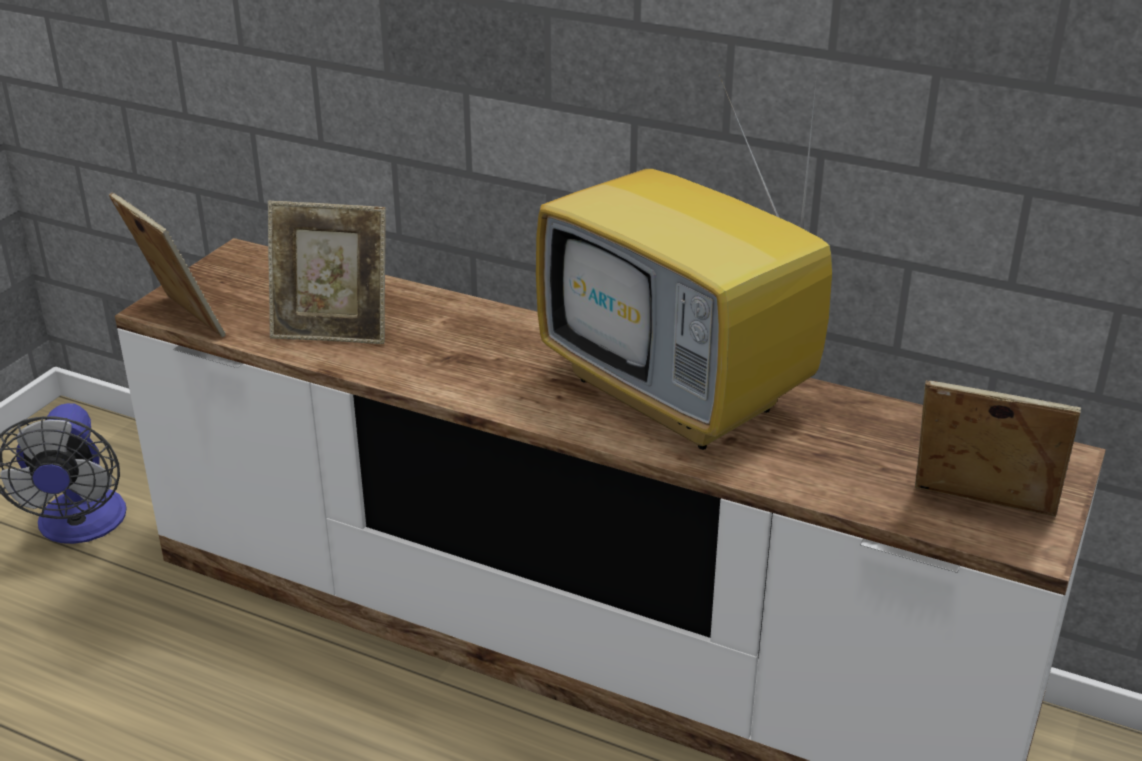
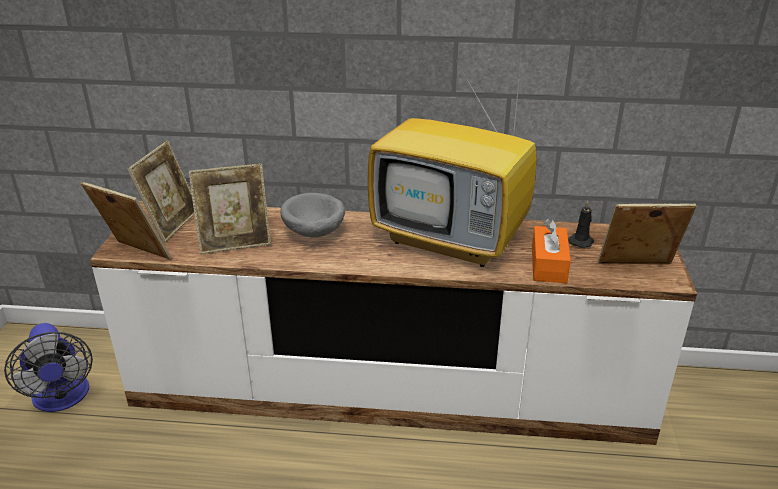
camera: 20 degrees left, 0 degrees up
none -> picture frame [127,141,195,243]
none -> grey bowl [280,193,345,237]
none -> orange tissue box [532,219,571,283]
none -> black candle [568,201,594,248]

